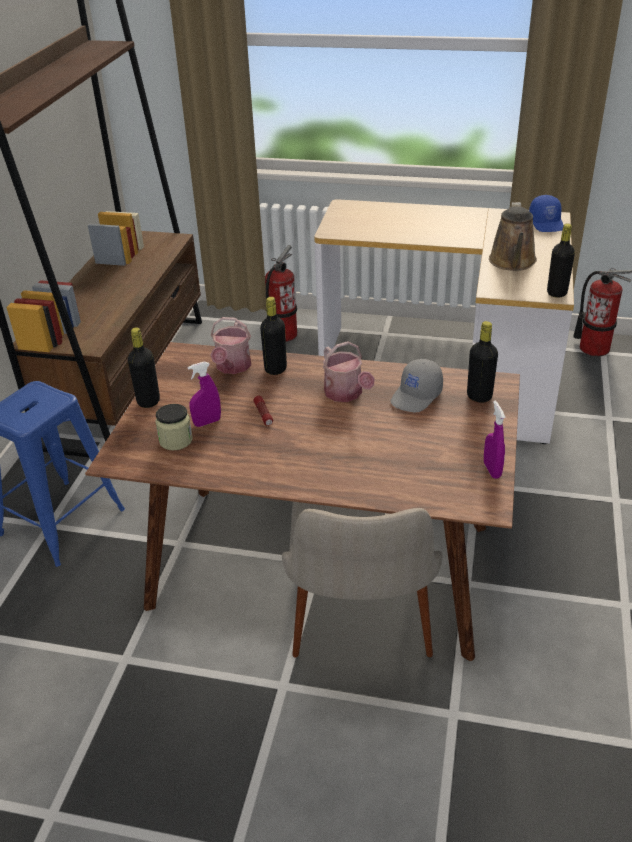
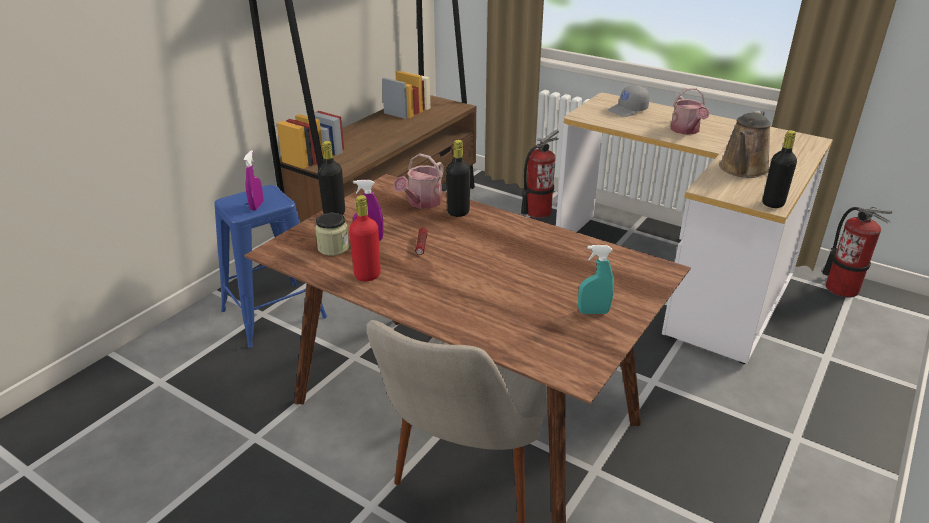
camera: 20 degrees right, 5 degrees down
watering can [323,341,374,402] -> watering can moved to [670,88,710,135]
grey cap [390,359,443,412] -> grey cap moved to [608,85,649,117]
black bottle [467,321,498,403] -> none
purple spray bottle [484,401,506,479] -> purple spray bottle moved to [244,150,263,211]
blue cap [529,195,563,232] -> none
none -> red bottle [349,195,381,281]
none -> turquoise spray bottle [578,245,614,314]

